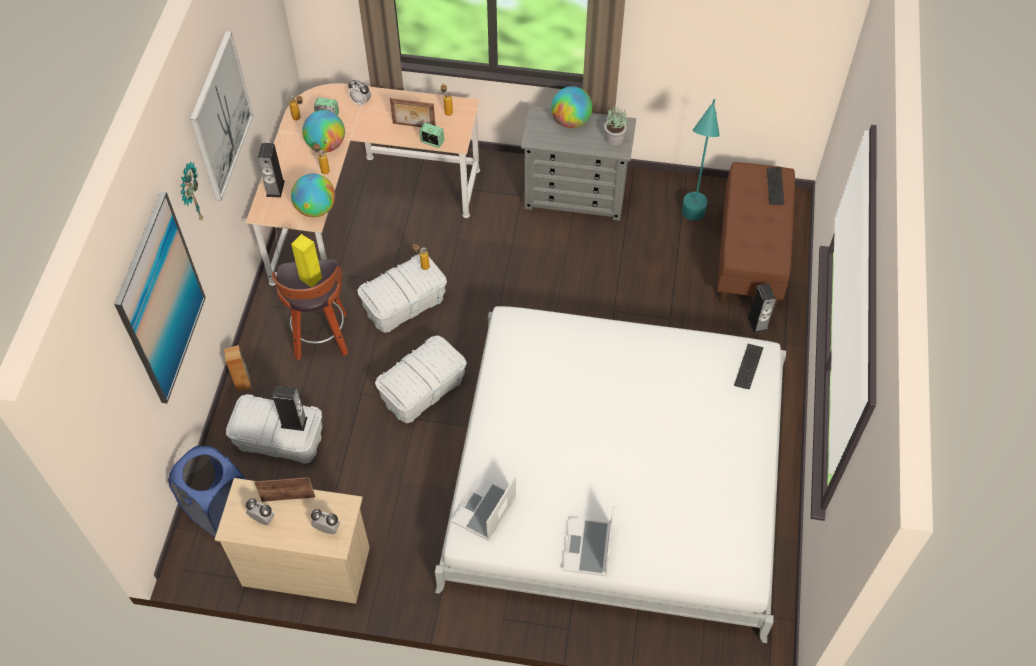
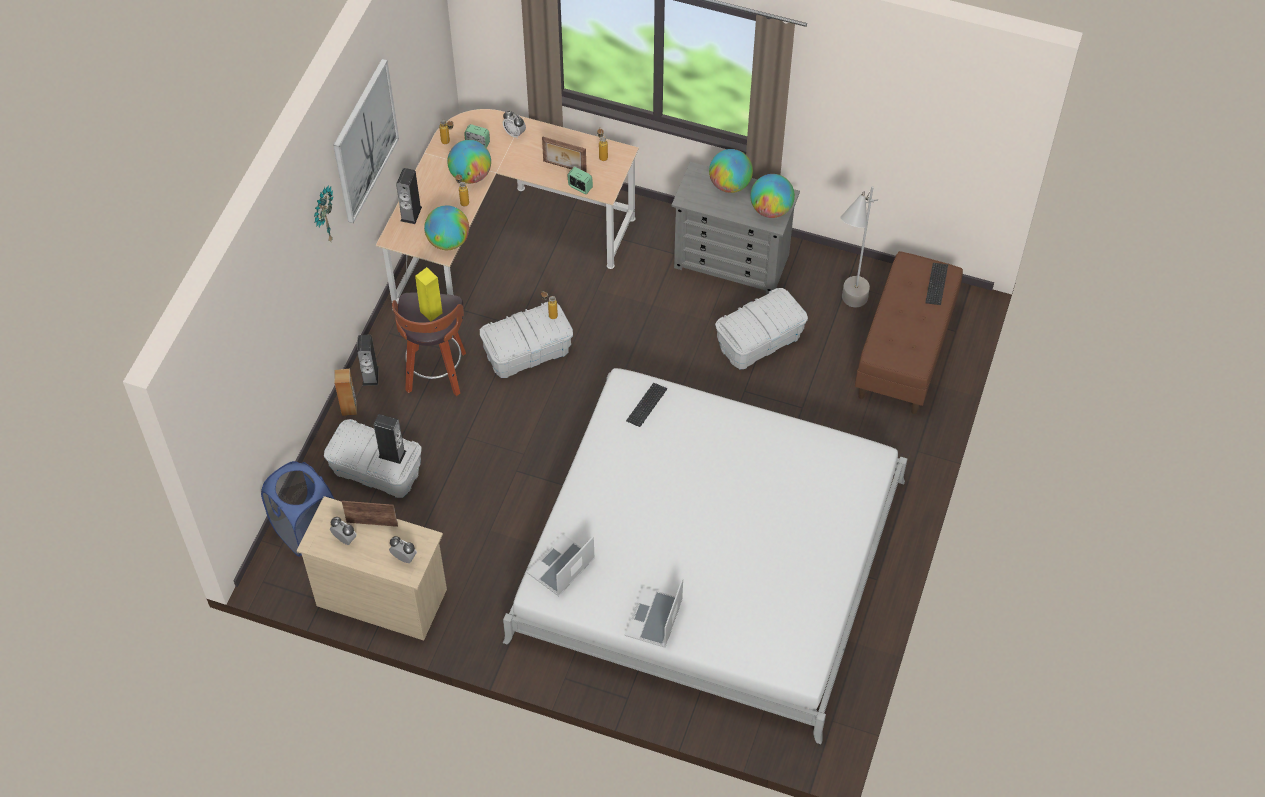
camera: 10 degrees right, 0 degrees up
picture [114,191,206,403] -> none
white storage box [375,335,467,423] -> white storage box moved to [715,288,808,369]
potted plant [604,107,627,145] -> globe [750,174,795,218]
turquoise floor lamp [682,99,720,221] -> grey floor lamp [840,186,878,307]
keyboard [734,344,763,390] -> keyboard moved to [626,383,667,427]
speaker [747,283,776,334] -> speaker moved to [357,335,379,386]

